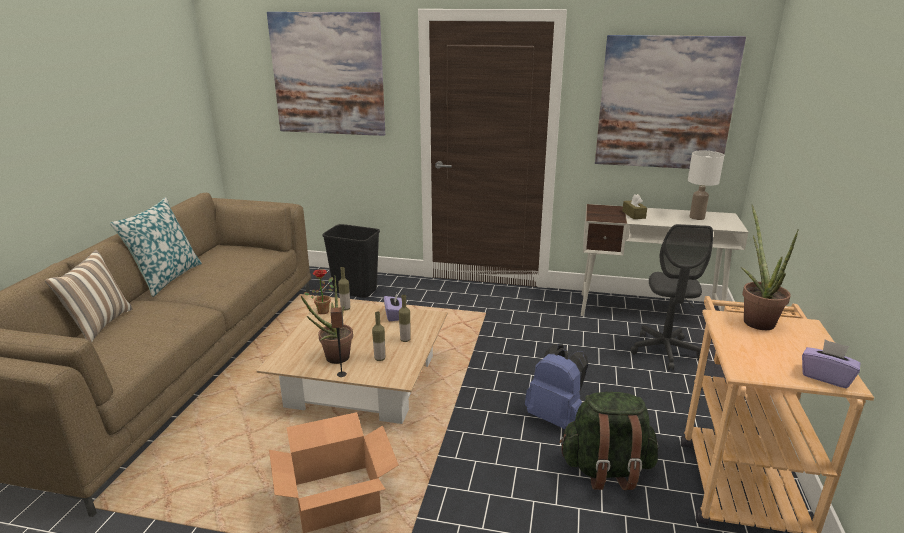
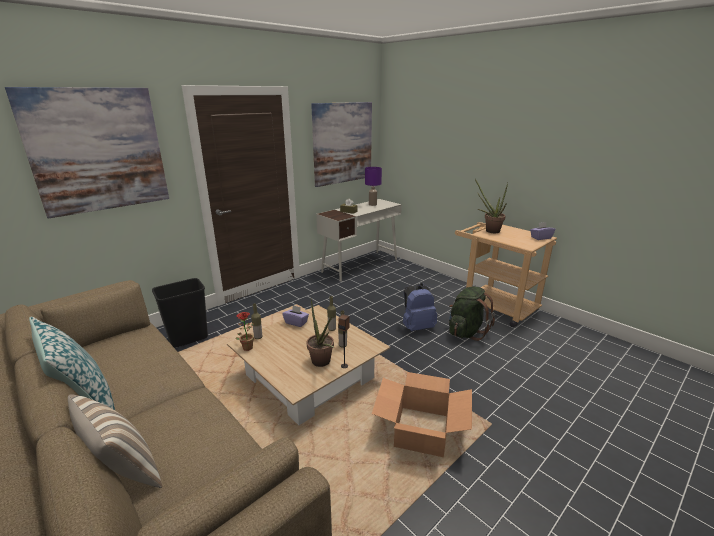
camera: 55 degrees left, 0 degrees up
grey office chair [630,224,713,370] -> none
white table lamp [688,150,724,220] -> purple table lamp [365,167,382,206]

